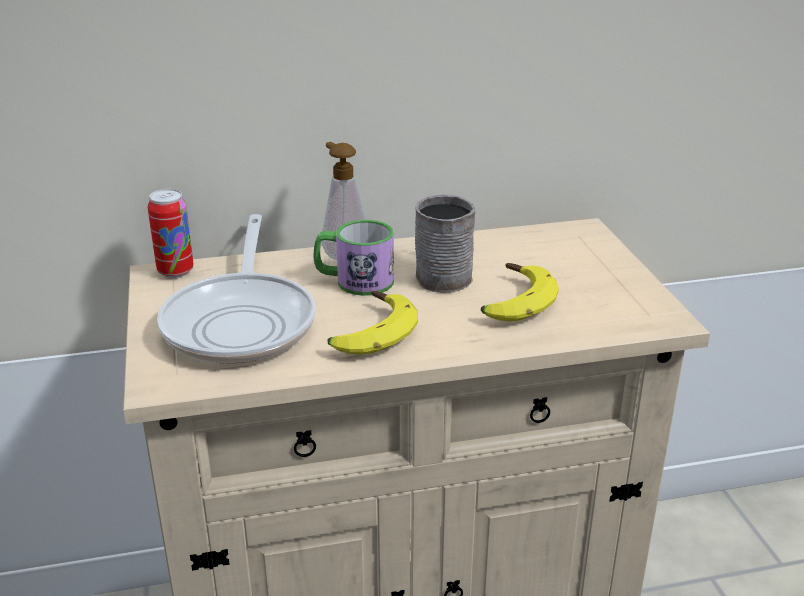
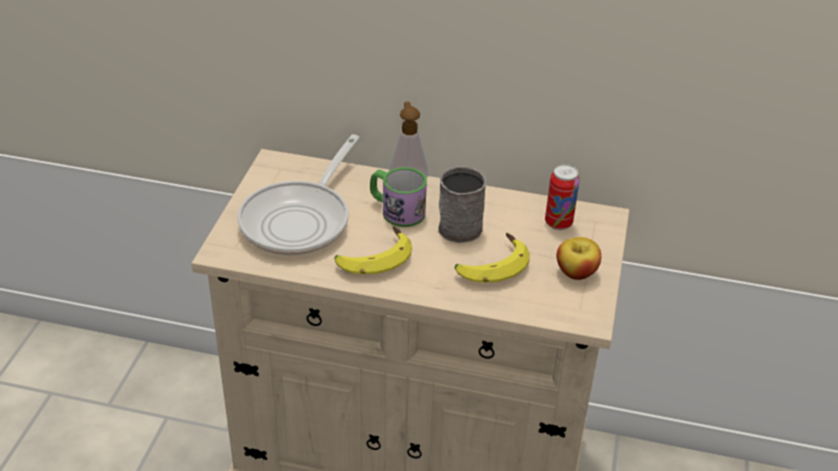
camera: 25 degrees right, 10 degrees up
can [148,189,194,278] -> can moved to [545,164,580,230]
none -> apple [556,237,601,280]

